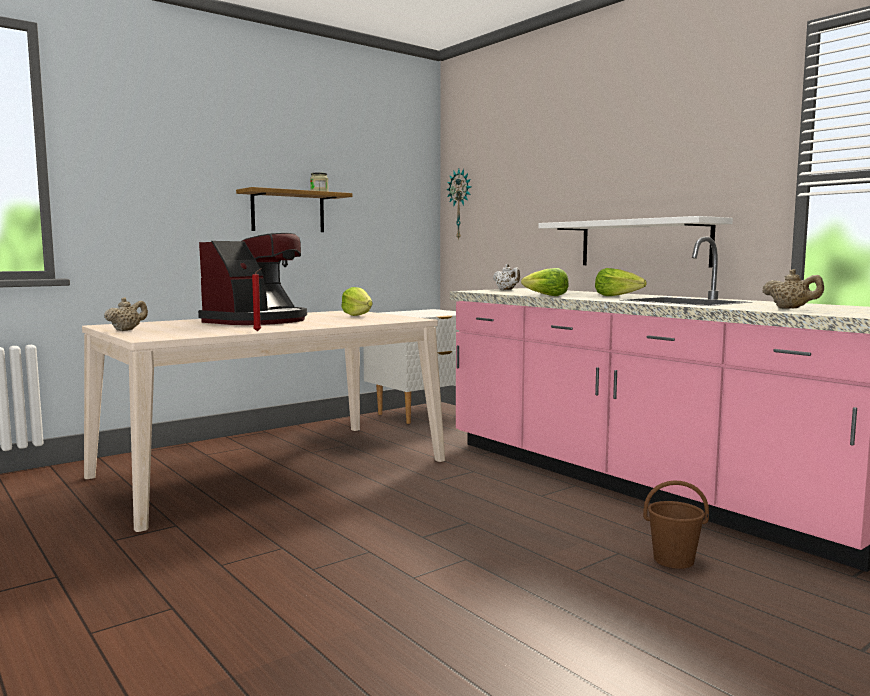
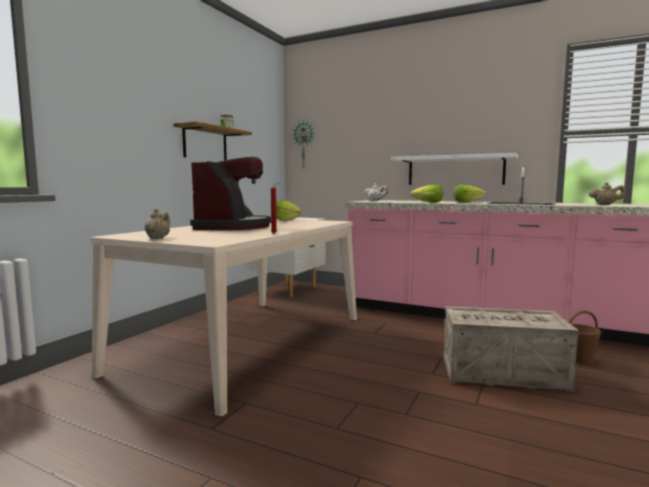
camera: 25 degrees left, 0 degrees up
none -> crate [444,306,579,392]

